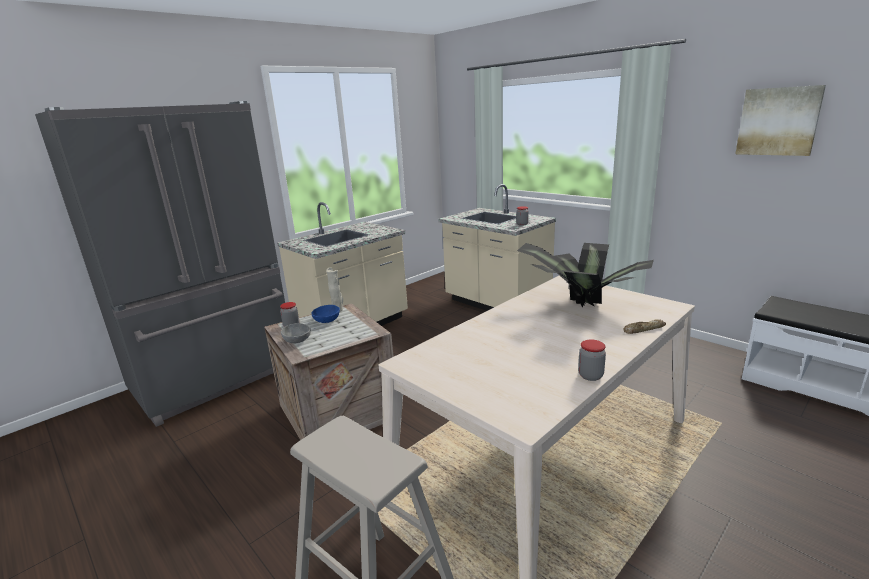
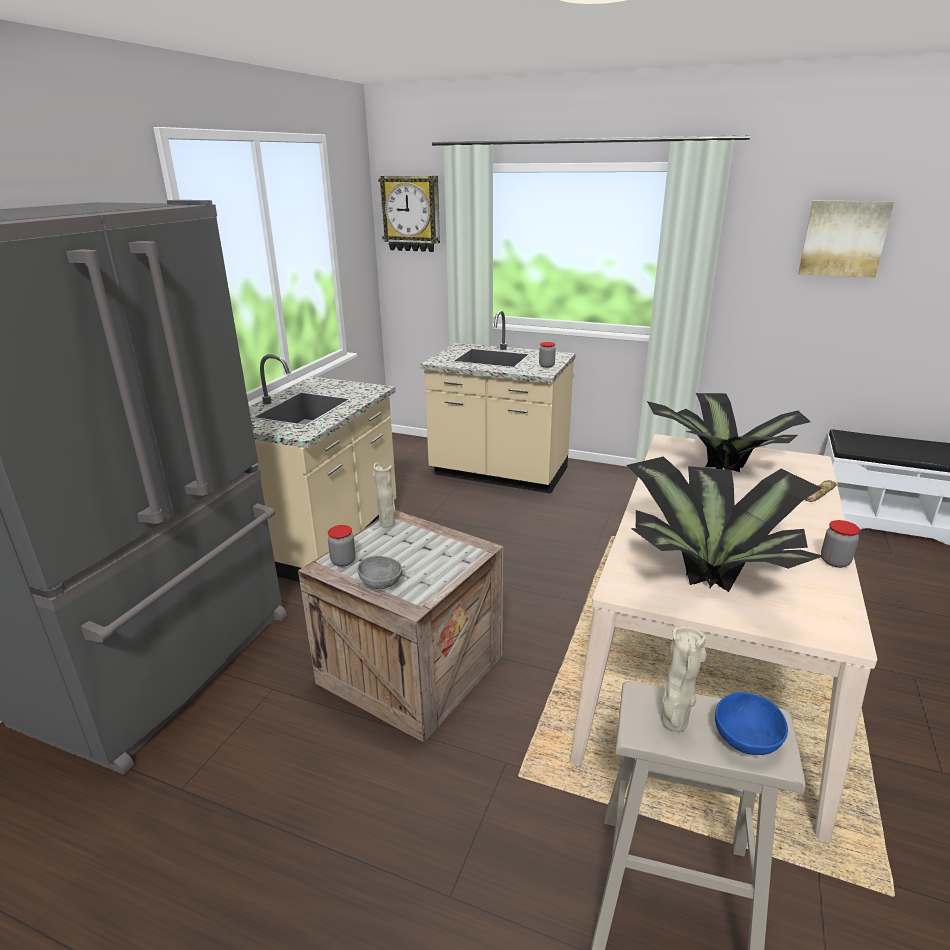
camera: 25 degrees left, 5 degrees up
blue bowl [312,305,340,323] -> blue bowl moved to [715,692,788,755]
none -> wall clock [378,176,440,252]
none -> potted plant [626,456,823,592]
none -> beige vase [661,626,707,732]

